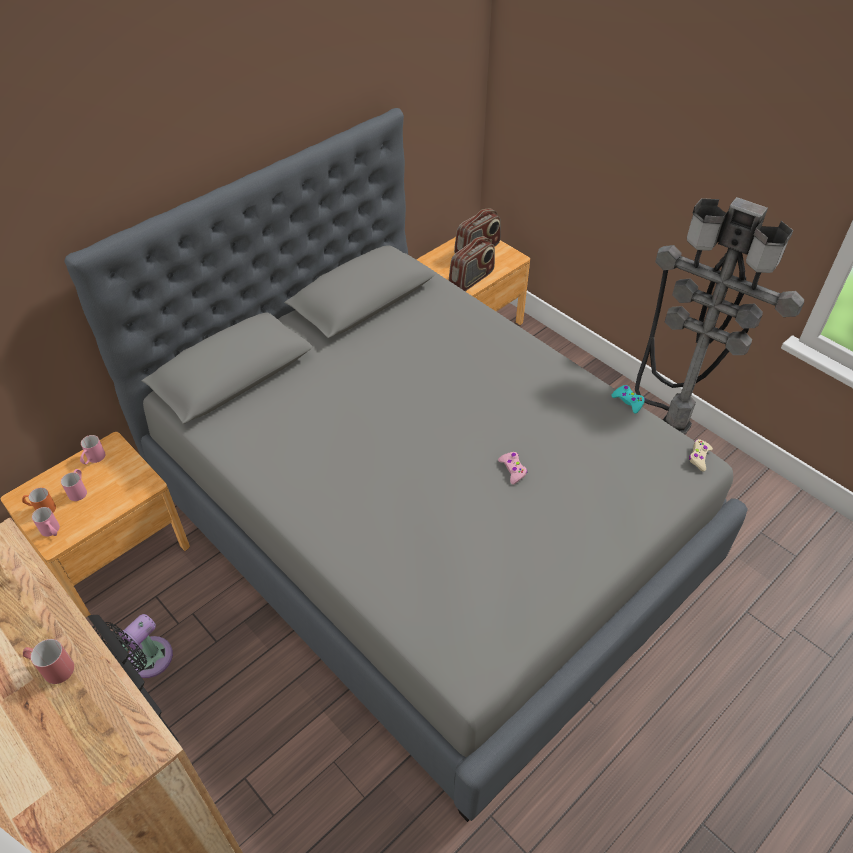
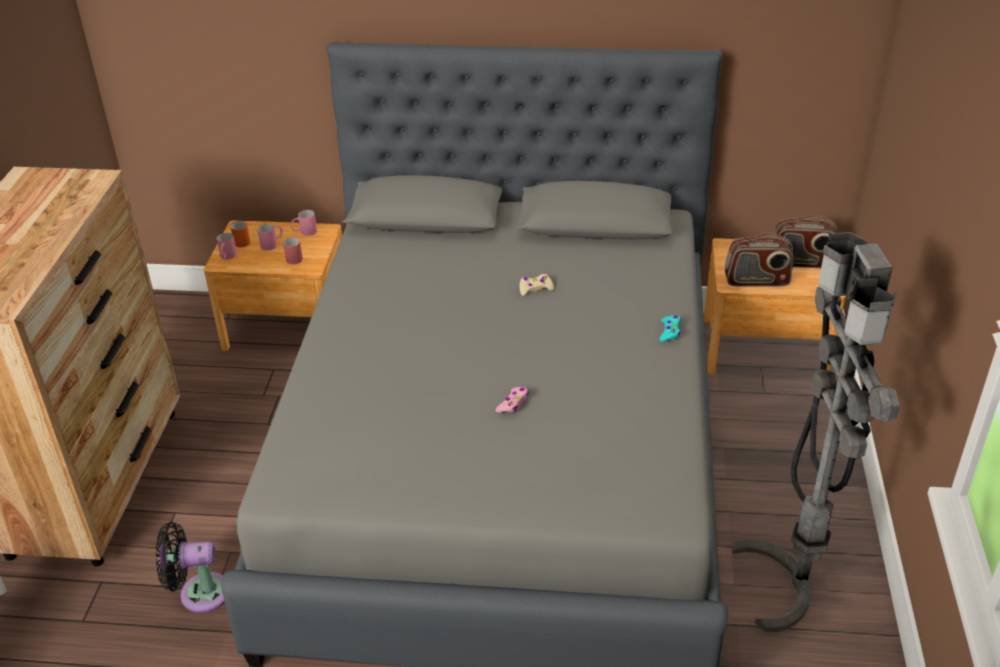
camera: 50 degrees right, 10 degrees down
red mug [23,639,74,684] -> red mug moved to [283,237,303,264]
black fan [96,614,173,678] -> black fan moved to [156,522,225,613]
turquoise game controller [611,385,645,414] -> turquoise game controller moved to [660,315,681,342]
beige game controller [689,439,713,472] -> beige game controller moved to [520,274,554,296]

